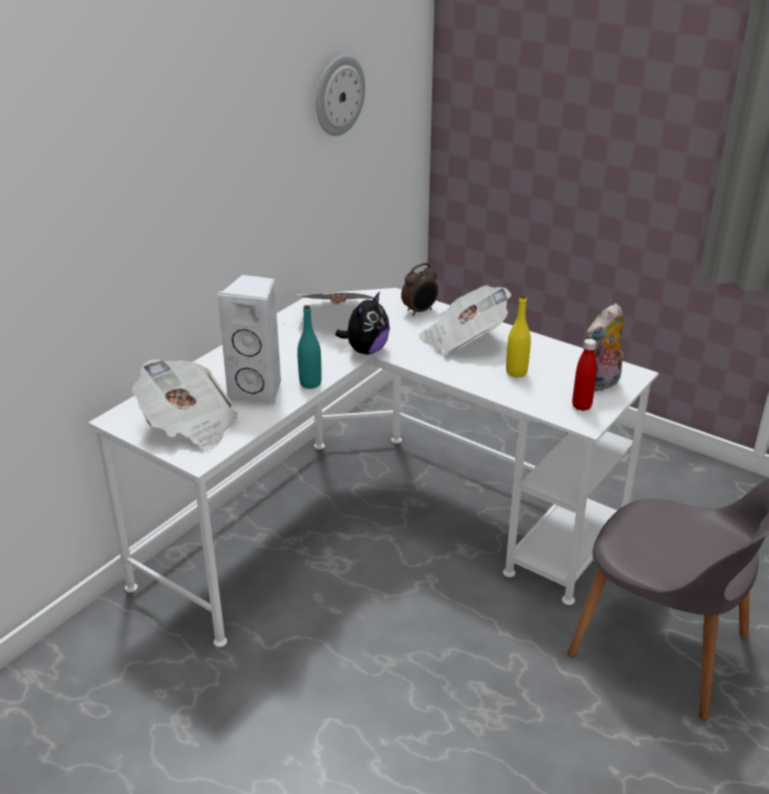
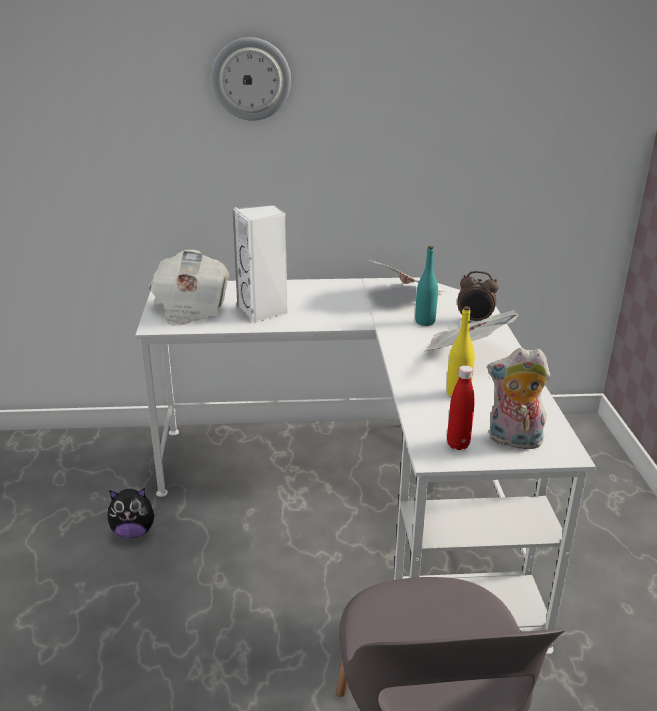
camera: 50 degrees right, 5 degrees down
turquoise bottle [297,305,322,389] -> turquoise bottle moved to [415,246,438,326]
wall clock [316,55,365,136] -> wall clock moved to [211,37,291,121]
plush toy [335,291,390,355] -> plush toy moved to [108,488,159,538]

